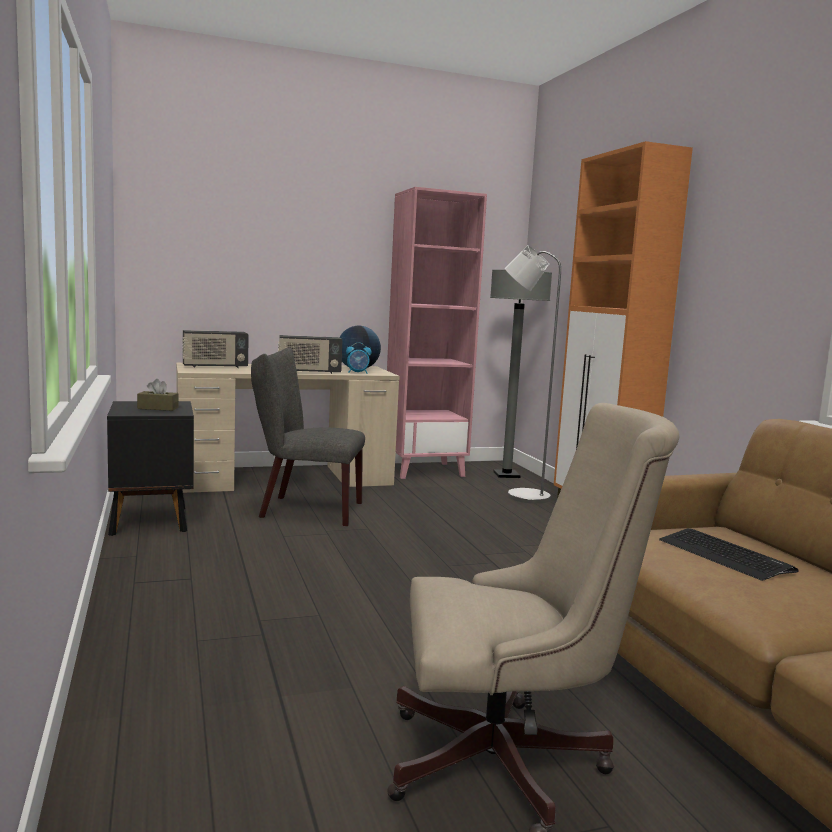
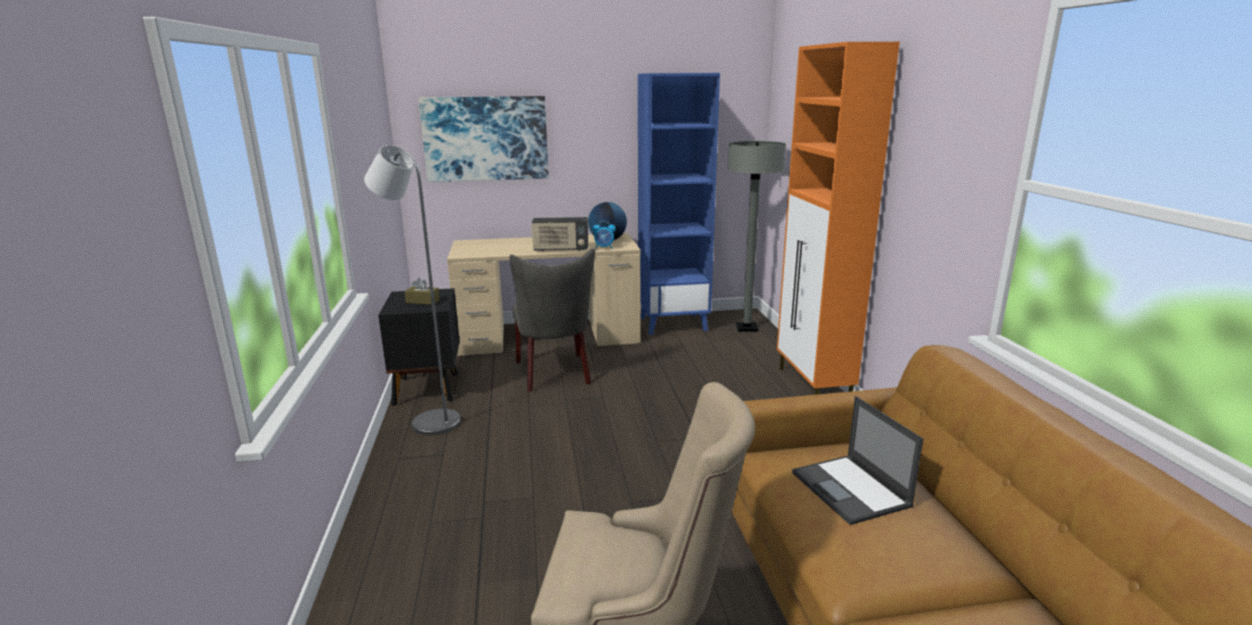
camera: 10 degrees right, 10 degrees up
radio [183,330,249,368] -> none
grey chair [251,347,365,526] -> grey chair turned 120 degrees counterclockwise [510,248,595,392]
pink bookcase [387,187,487,479] -> blue bookcase [638,73,720,335]
grey floor lamp [505,245,561,504] -> grey floor lamp moved to [364,145,461,435]
keyboard [659,528,799,581] -> laptop [792,396,923,525]
none -> picture [419,96,549,182]

